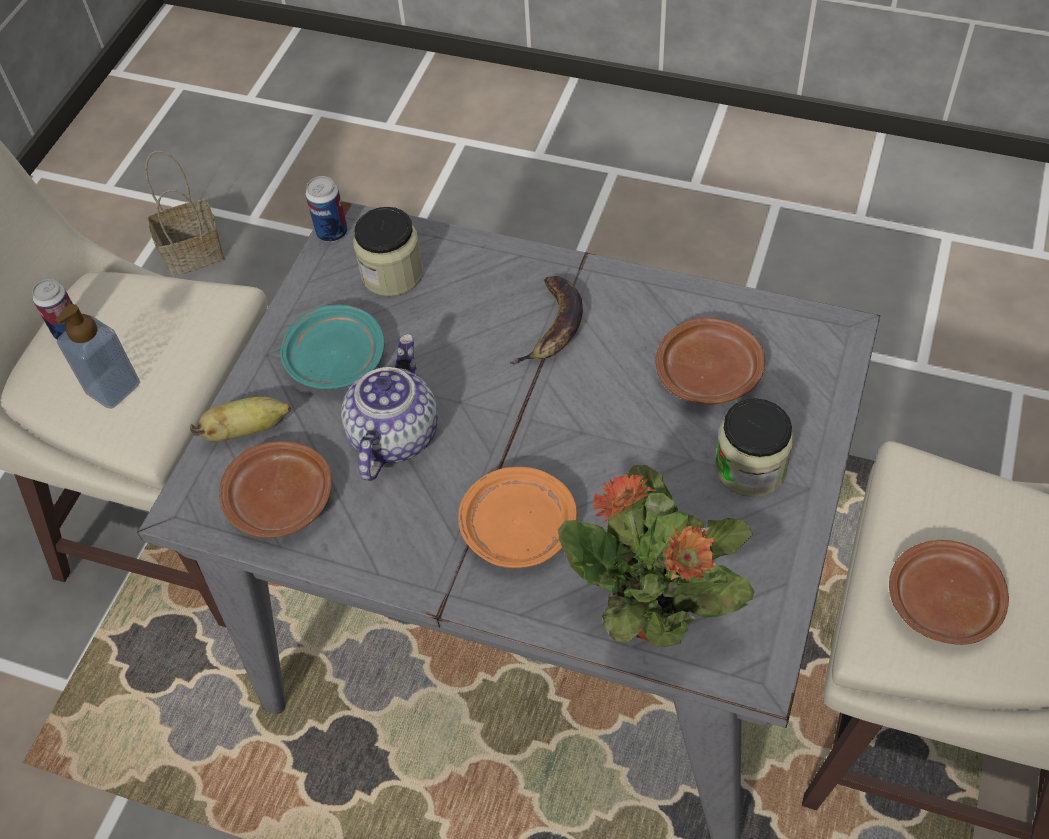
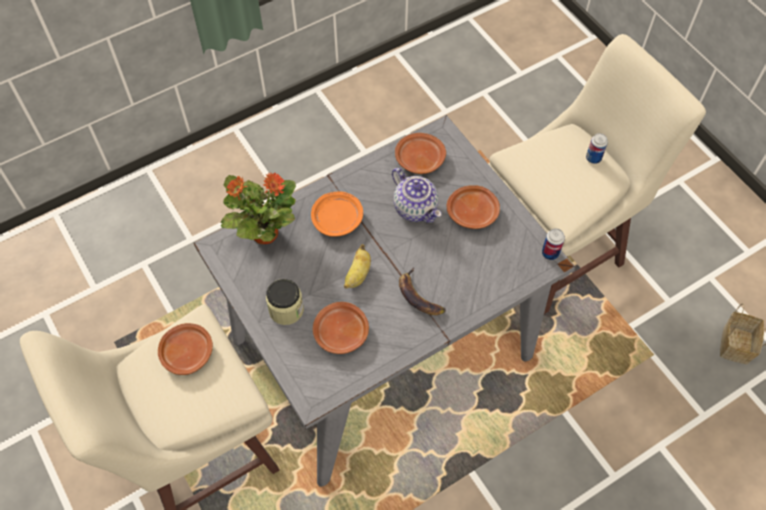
camera: 125 degrees right, 5 degrees up
soap dispenser [55,304,140,409] -> none
banana [190,397,291,442] -> banana moved to [344,244,371,288]
turquoise plate [280,305,385,389] -> brown plate [447,185,500,229]
jar [353,207,423,296] -> none

